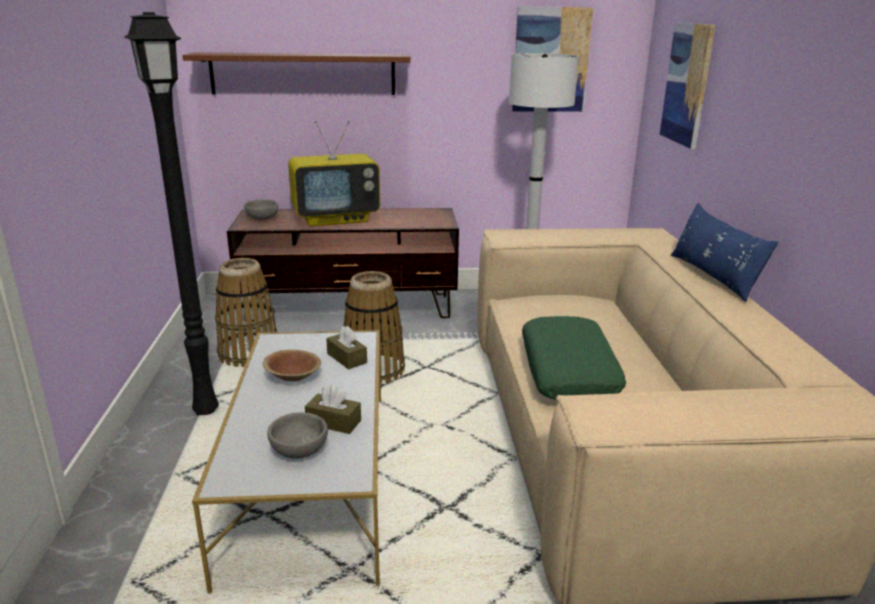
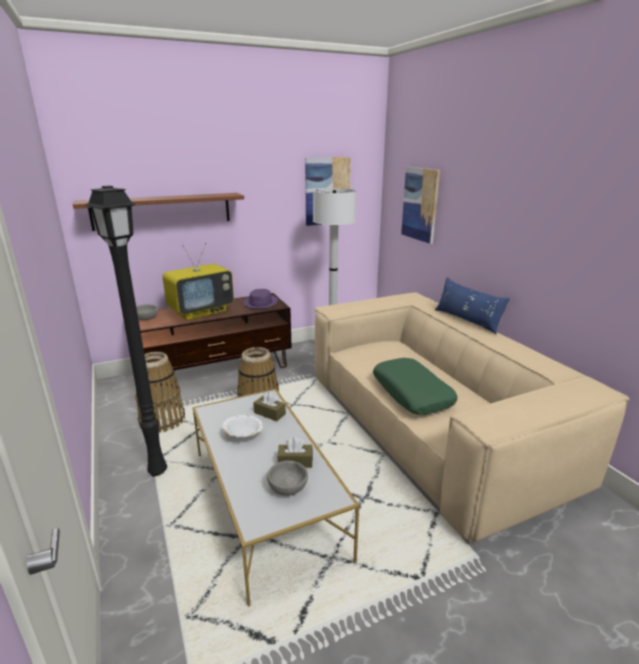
camera: 20 degrees left, 0 degrees up
brown bowl [263,350,321,382] -> white bowl [222,415,263,439]
none -> purple hat [243,289,278,309]

